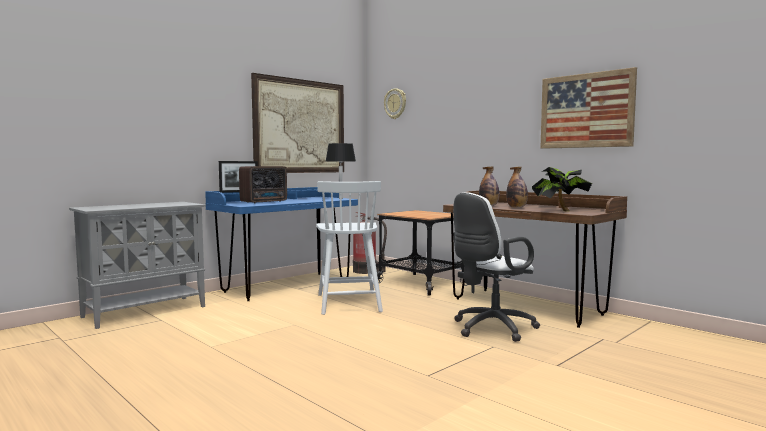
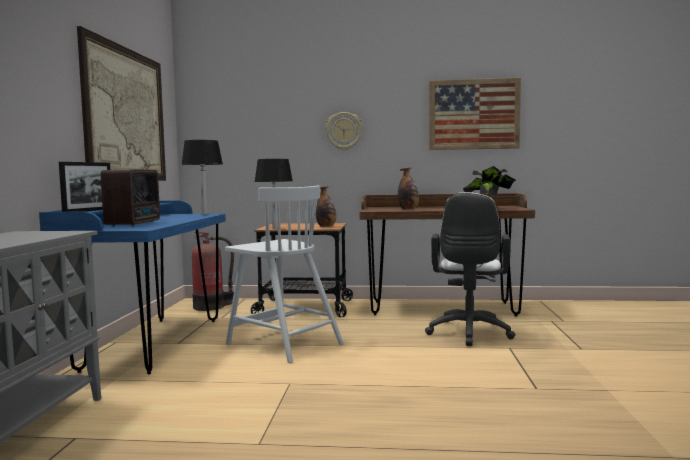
camera: 40 degrees left, 0 degrees up
wall clock [384,88,406,119] -> wall clock moved to [325,112,363,150]
bottle [506,167,528,208] -> bottle moved to [316,186,336,227]
none -> black table lamp [254,159,293,229]

